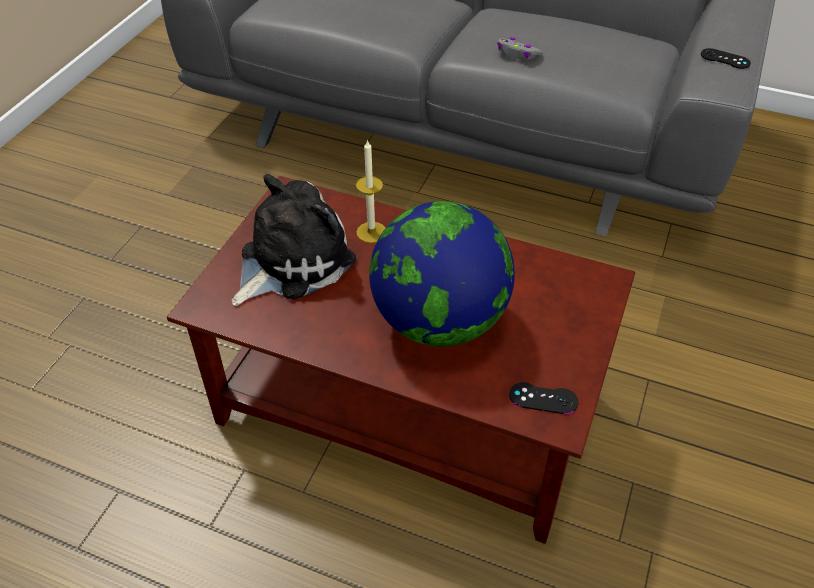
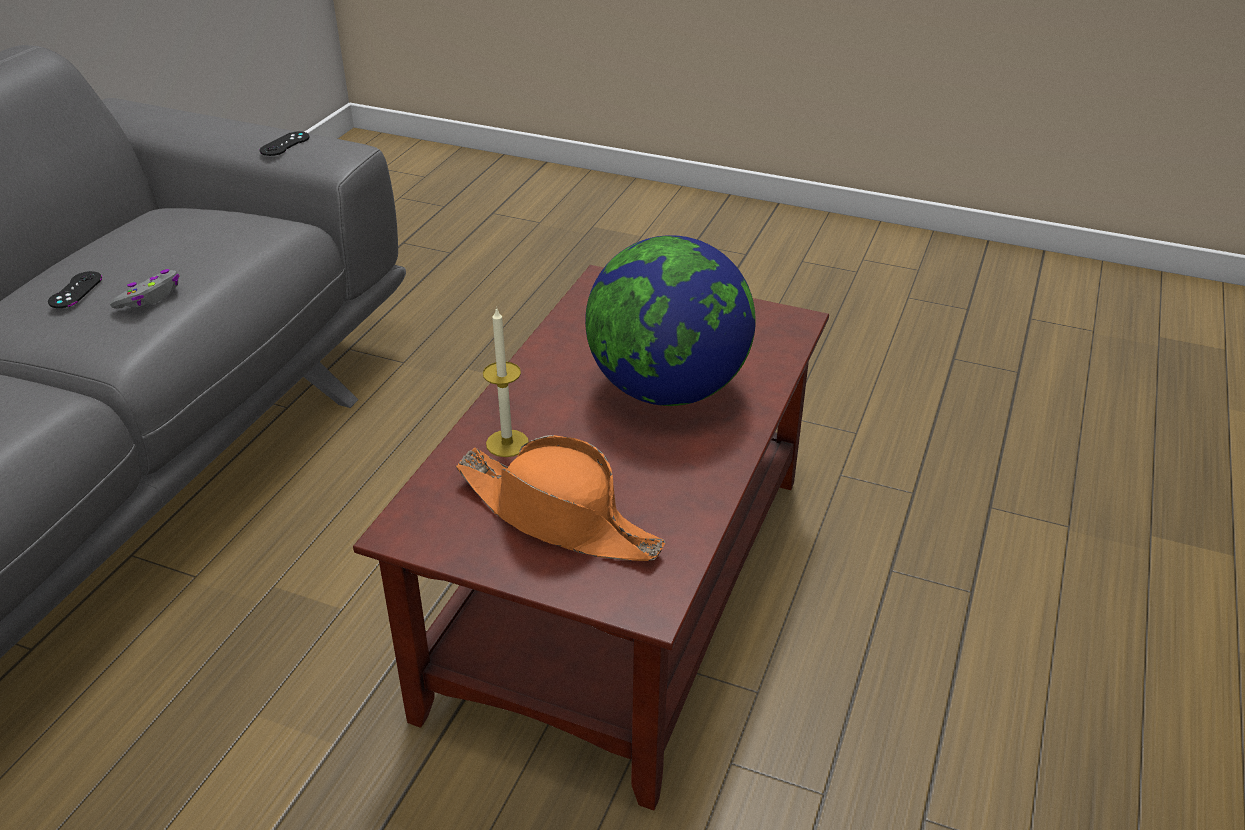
camera: 90 degrees left, 10 degrees down
plush toy [232,174,356,306] -> orange hat [455,435,665,561]
black game controller [509,382,578,414] -> black game controller moved to [48,271,102,308]

